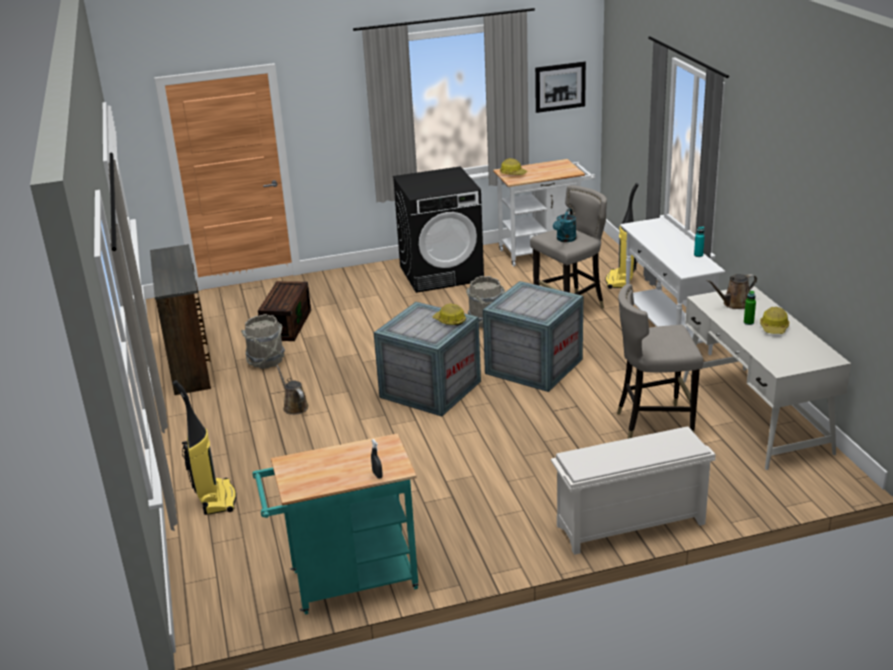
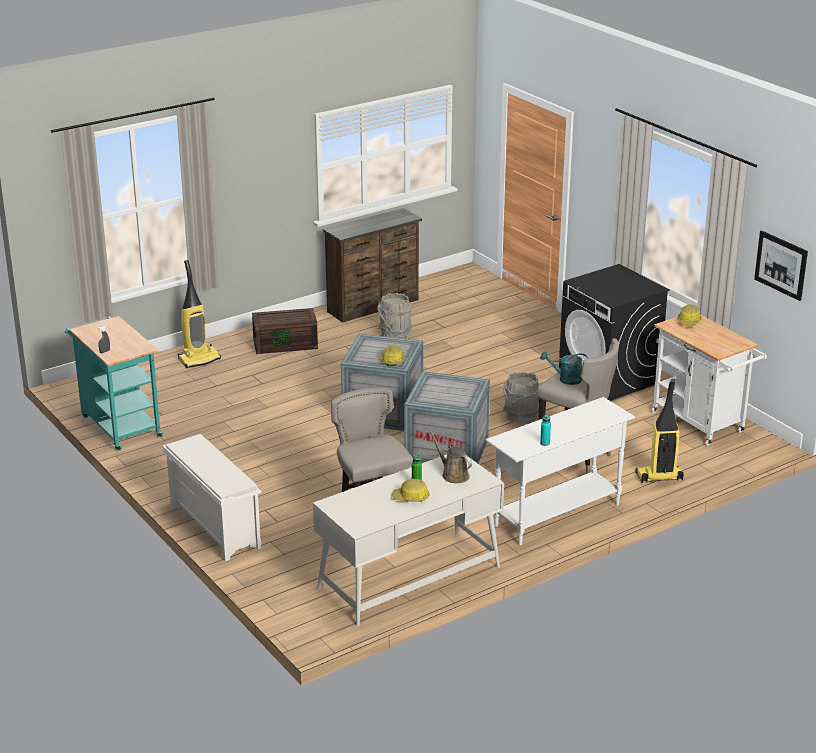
camera: 70 degrees right, 0 degrees up
brown storage box [258,281,311,341] -> brown storage box moved to [252,308,318,354]
brown watering can [276,365,309,415] -> none

